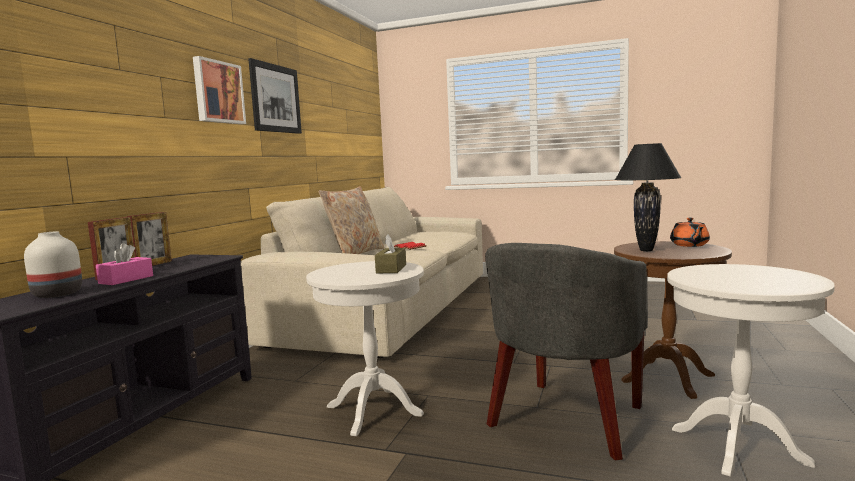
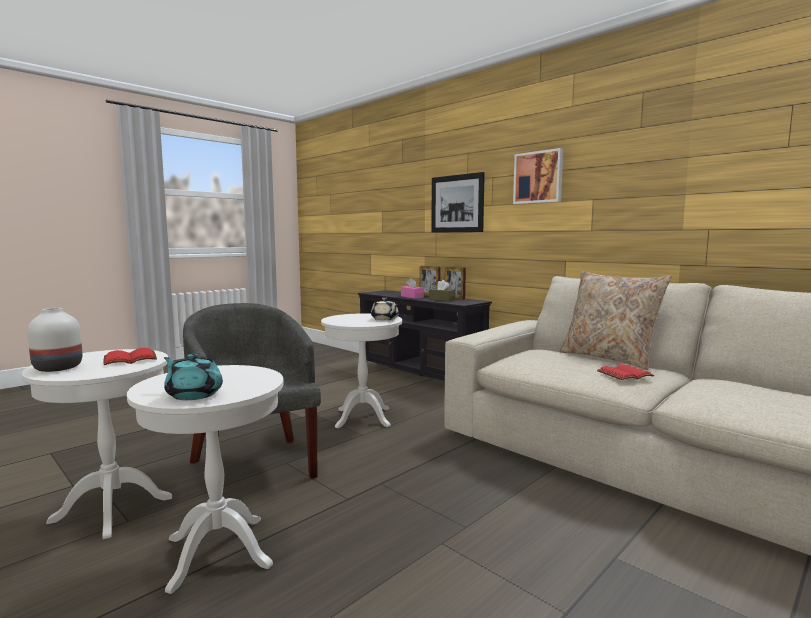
camera: 115 degrees right, 0 degrees up
white vase [24,231,82,298] -> white vase moved to [27,308,82,372]
picture [248,58,302,134] -> picture moved to [431,172,485,233]
brown tissue box [375,234,406,273] -> brown tissue box moved to [429,280,455,301]
brown side table [614,241,732,399] -> white side table [127,365,284,594]
black table lamp [615,143,682,251] -> none
orange teapot [670,218,710,247] -> turquoise teapot [164,354,223,400]
none -> red book [103,348,157,365]
none -> beige teapot [371,298,398,320]

